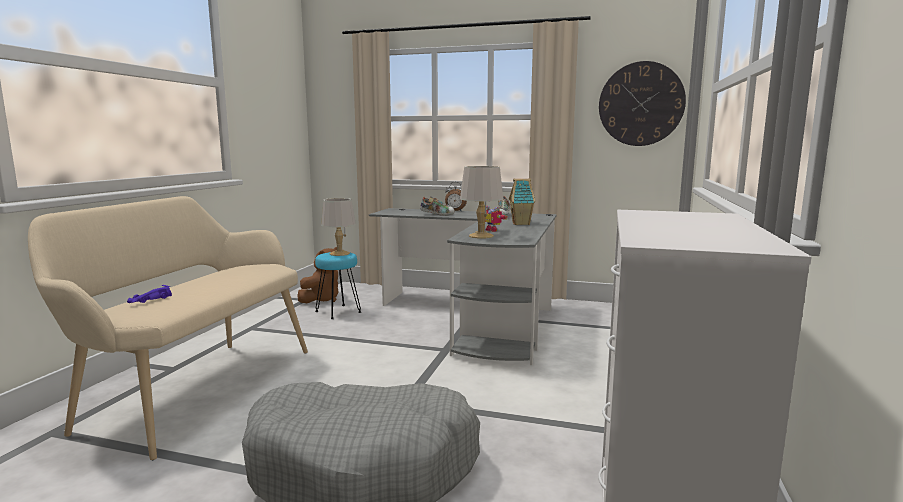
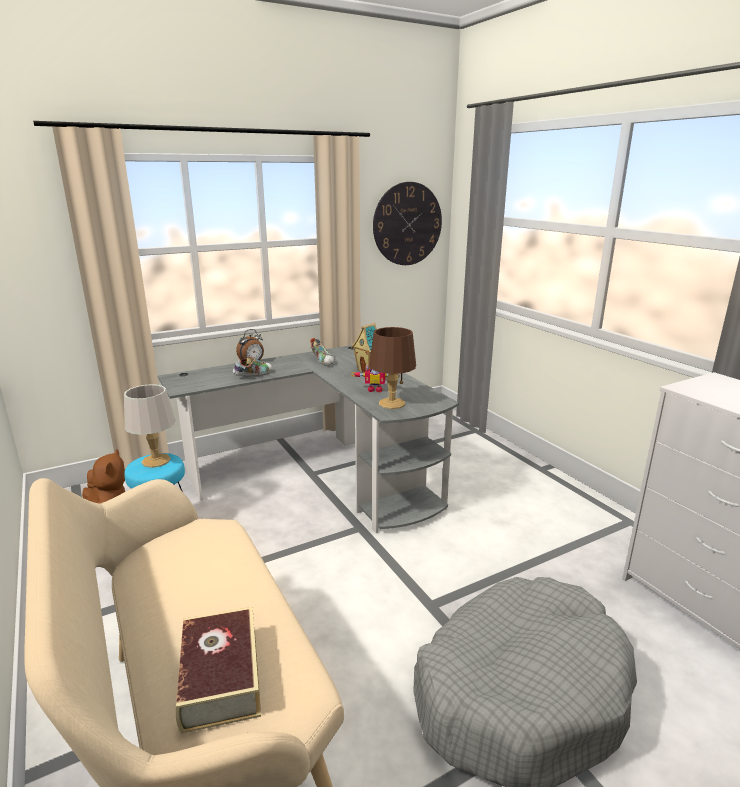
camera: 45 degrees left, 10 degrees up
purple toy car [127,285,172,303] -> book [176,607,261,734]
grey table lamp [460,166,503,239] -> brown table lamp [369,327,416,409]

